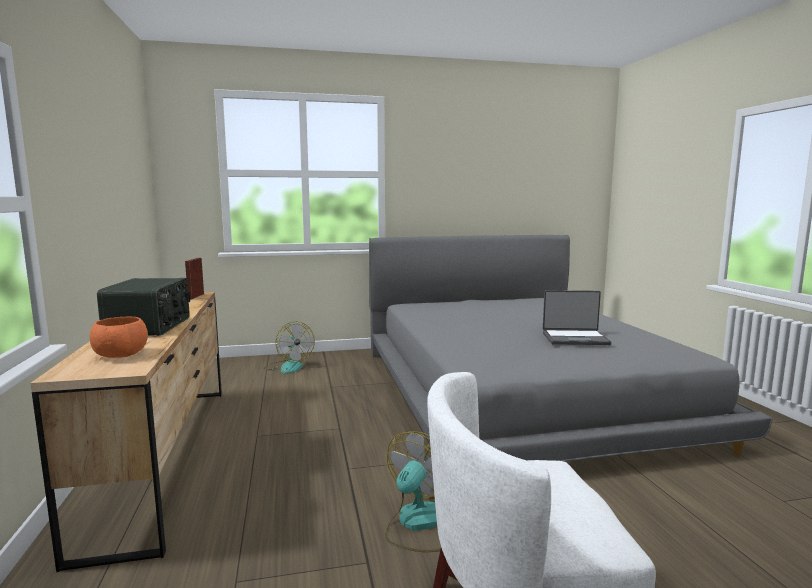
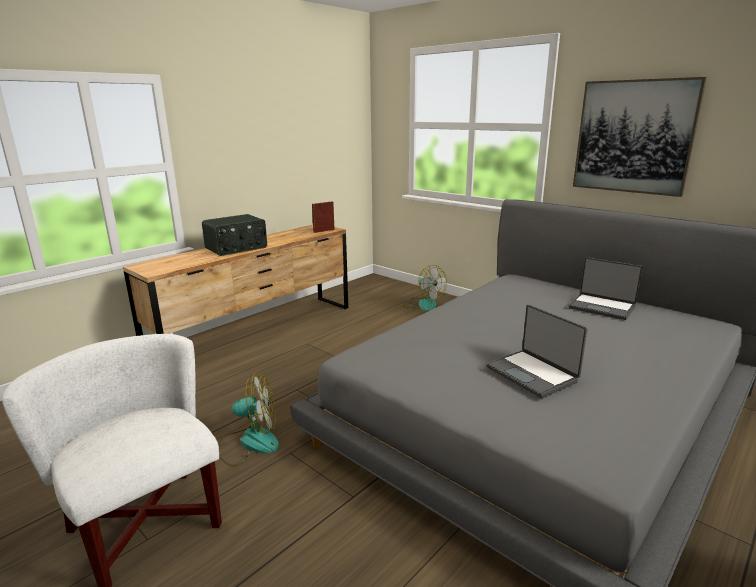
camera: 55 degrees right, 10 degrees up
orange bowl [90,317,148,358] -> none
fan [264,321,315,374] -> fan turned 60 degrees counterclockwise [403,265,447,311]
none -> laptop [568,257,643,320]
none -> picture [573,77,707,197]

